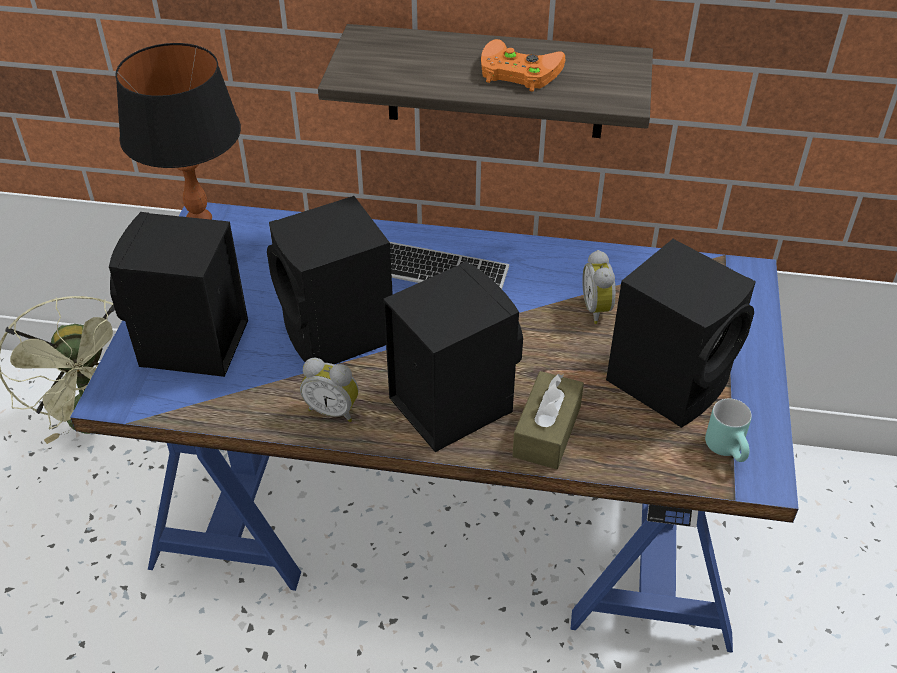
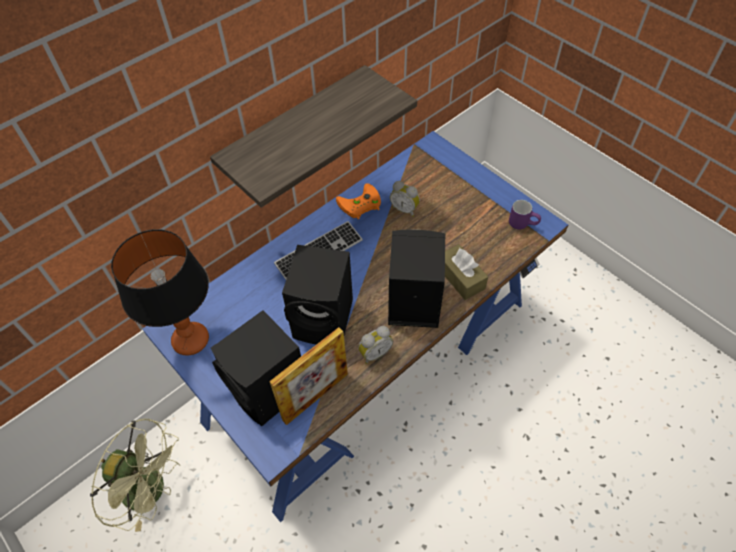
camera: 50 degrees left, 10 degrees up
orange game controller [481,39,565,92] -> orange game controller moved to [336,183,381,219]
black speaker [606,239,756,428] -> none
turquoise mug [705,398,752,462] -> purple mug [509,200,541,229]
none -> picture frame [269,327,348,425]

